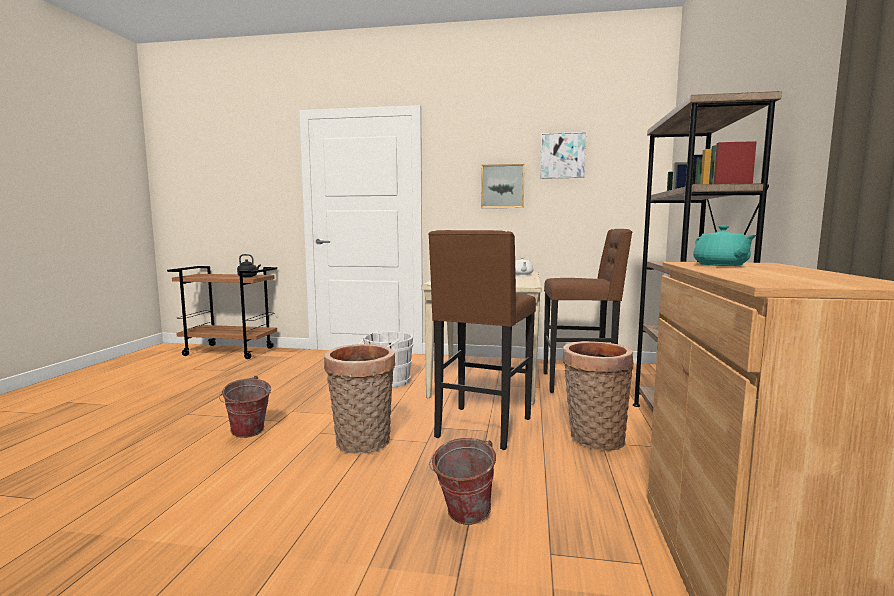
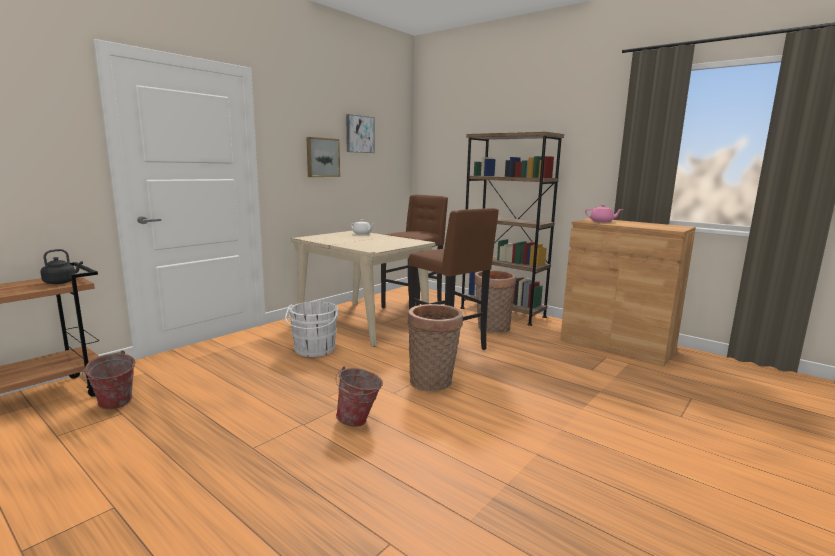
camera: 60 degrees left, 5 degrees up
bucket [429,438,496,525] -> bucket moved to [82,351,135,409]
turquoise teapot [693,226,757,266] -> pink teapot [585,204,623,222]

